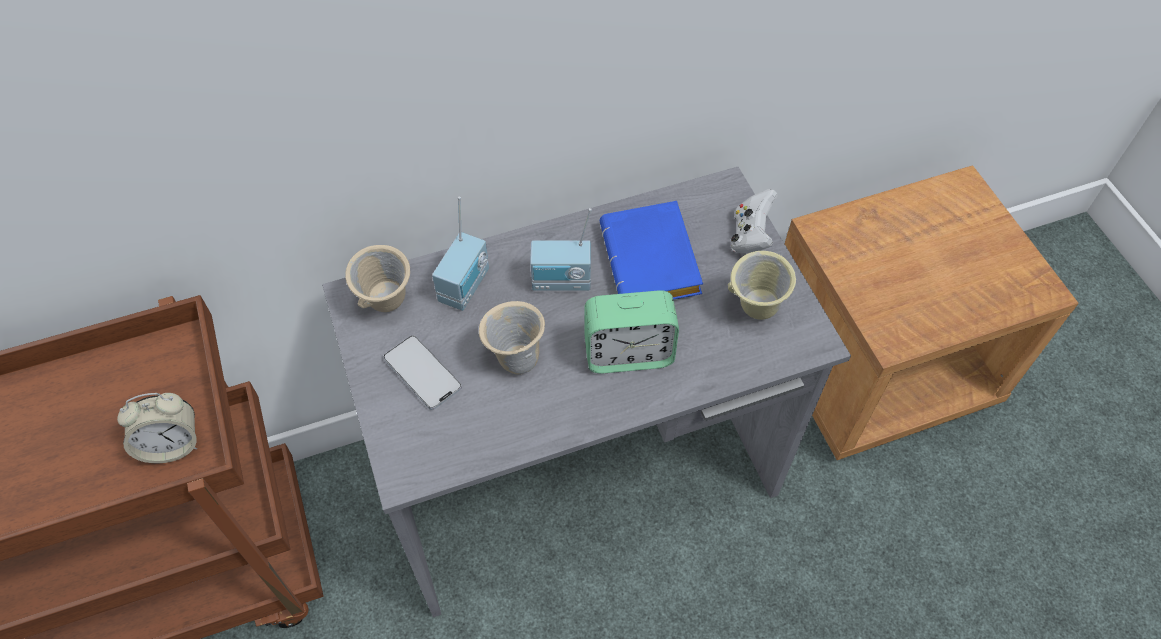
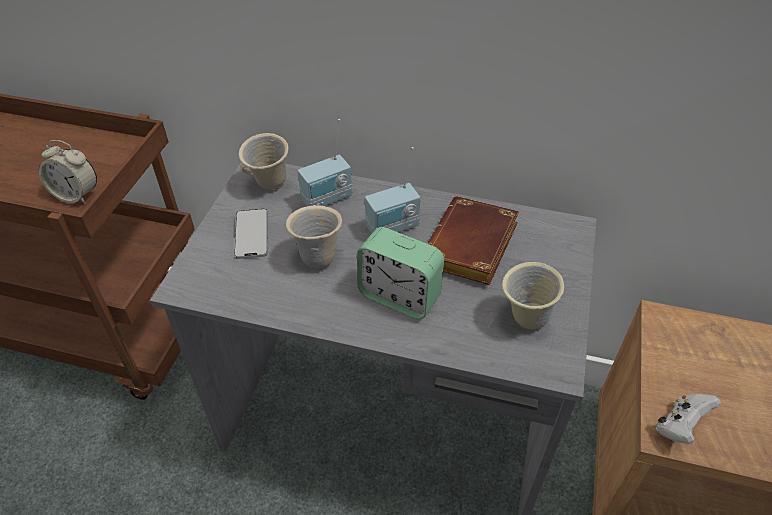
camera: 35 degrees right, 10 degrees down
radio [530,208,592,291] -> radio turned 60 degrees counterclockwise [365,147,420,234]
blue book [600,201,703,300] -> brown book [427,196,519,285]
white game controller [731,189,778,254] -> white game controller moved to [656,394,721,444]

